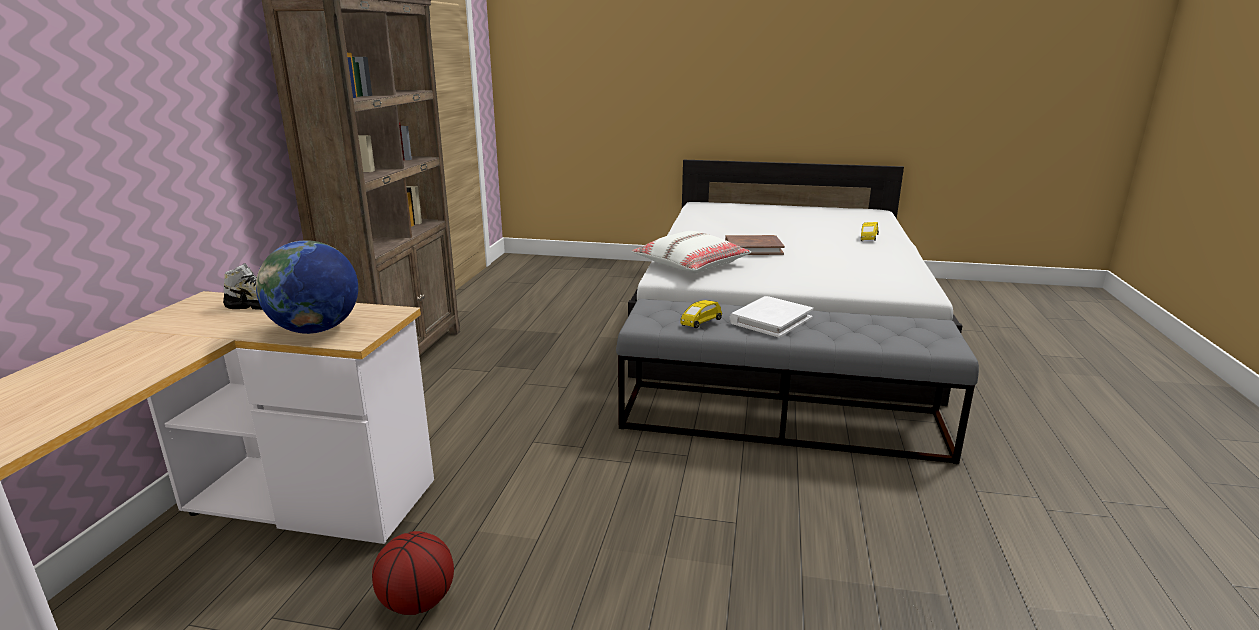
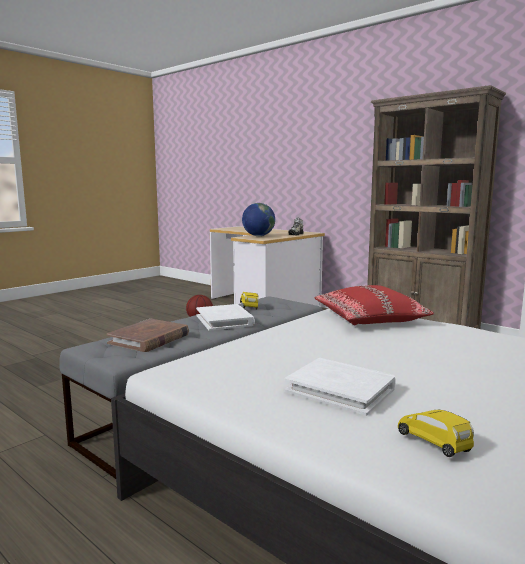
camera: 120 degrees right, 10 degrees down
white pillow [632,231,751,273] -> red pillow [314,285,434,325]
brown book [725,235,785,255] -> brown book moved to [107,319,189,352]
none -> white book [284,358,396,416]

